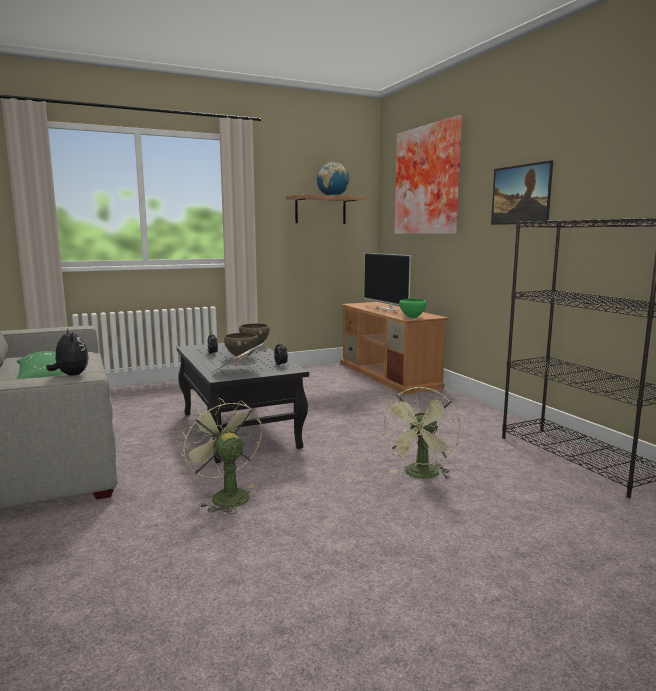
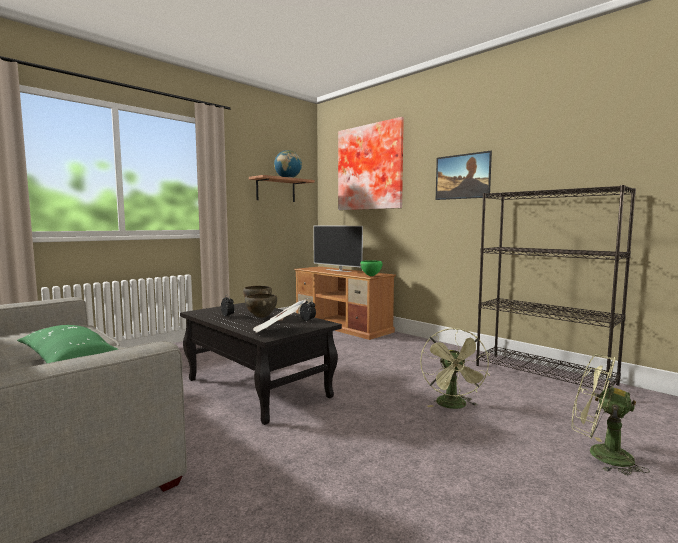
camera: 20 degrees left, 5 degrees down
plush toy [46,329,89,376] -> none
green fan [181,398,262,514] -> green fan moved to [572,354,650,476]

